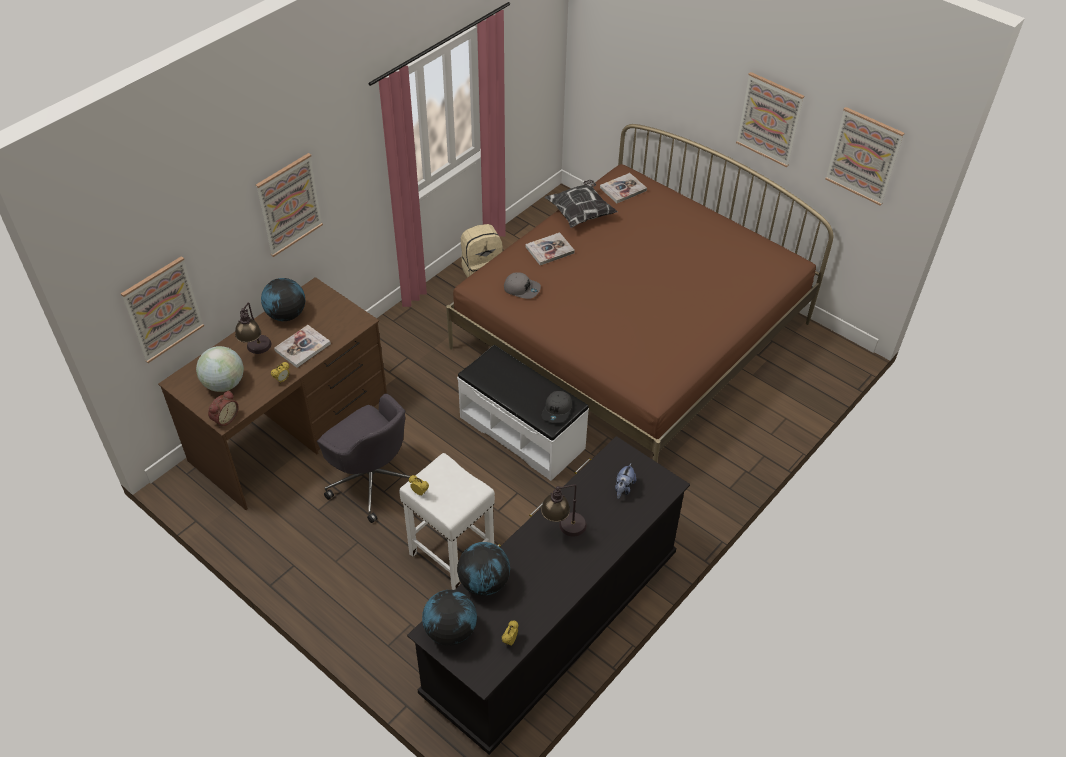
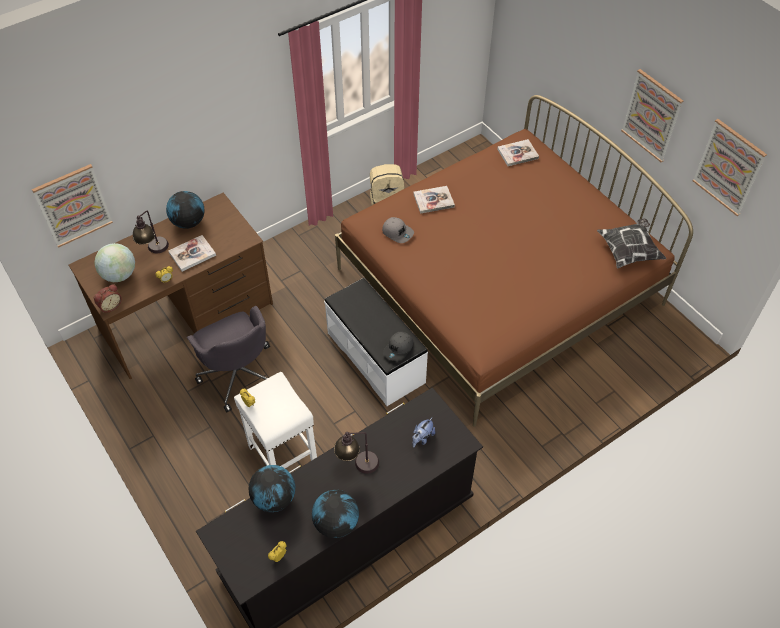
camera: 15 degrees right, 5 degrees up
picture [256,153,323,257] -> none
globe [422,590,477,646] -> globe moved to [312,490,359,538]
pillow [545,180,618,228] -> pillow moved to [597,219,666,269]

